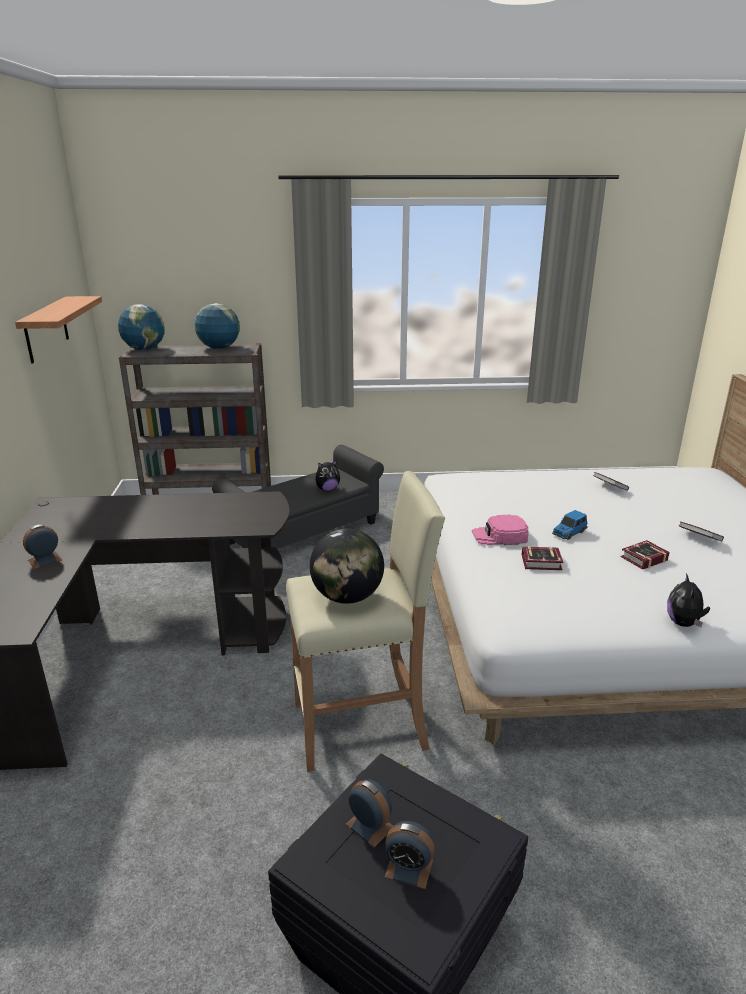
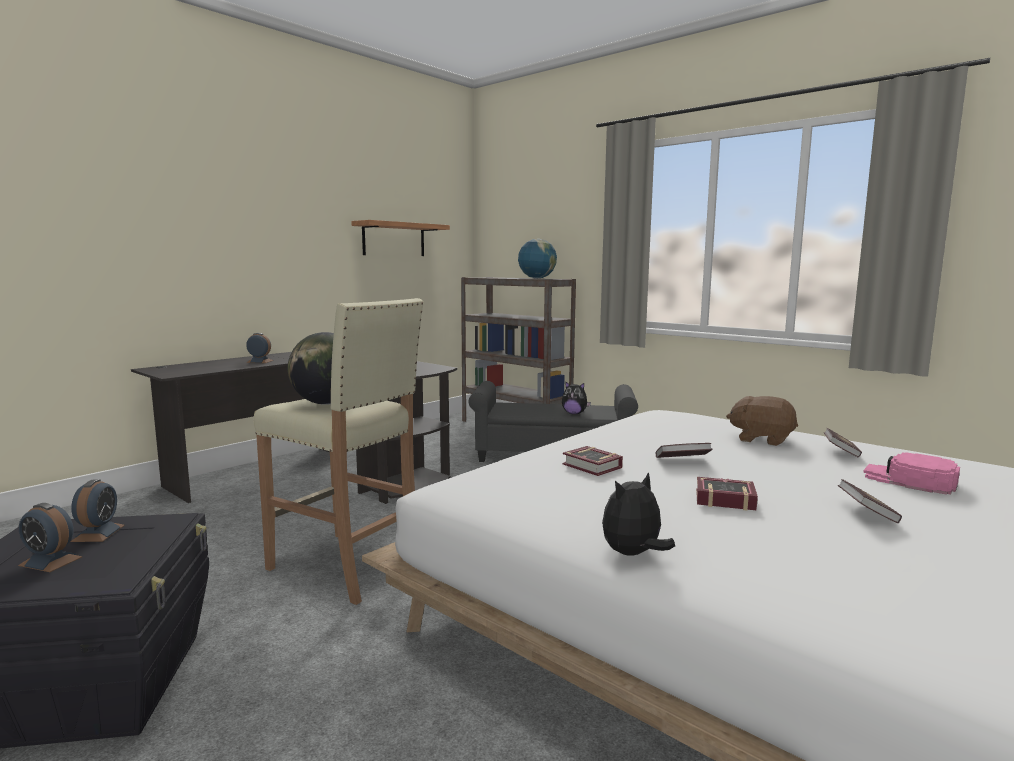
camera: 45 degrees right, 15 degrees down
globe [118,304,165,350] -> none
alarm clock [385,821,435,889] -> alarm clock turned 45 degrees counterclockwise [18,503,82,572]
pink cap [472,515,529,545] -> pink cap moved to [863,452,960,495]
toy car [552,510,588,540] -> book [656,443,712,458]
none -> brown plush toy [726,396,798,446]

